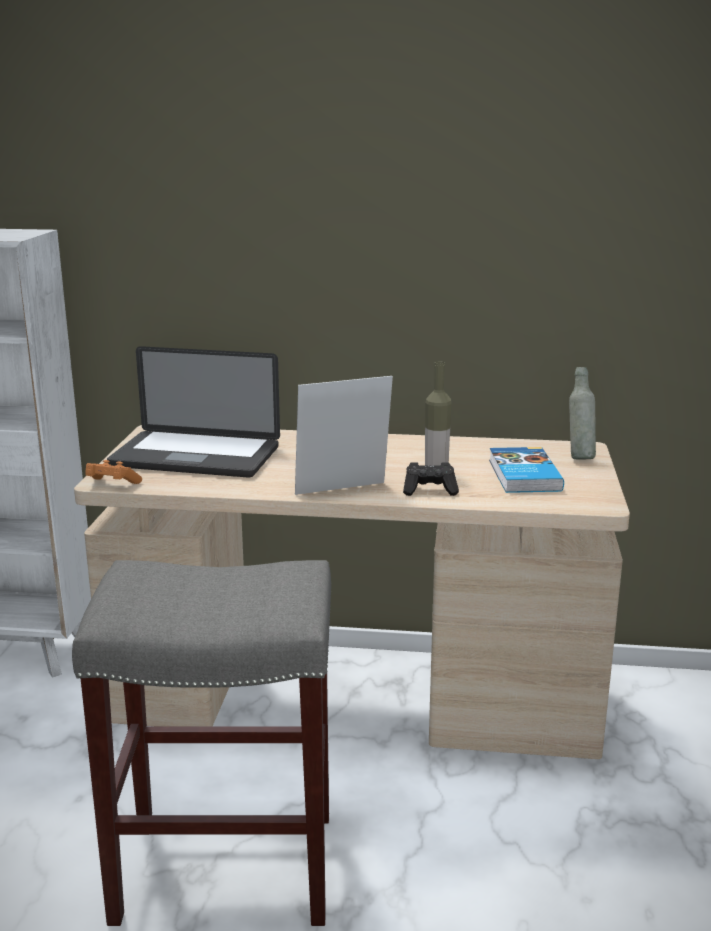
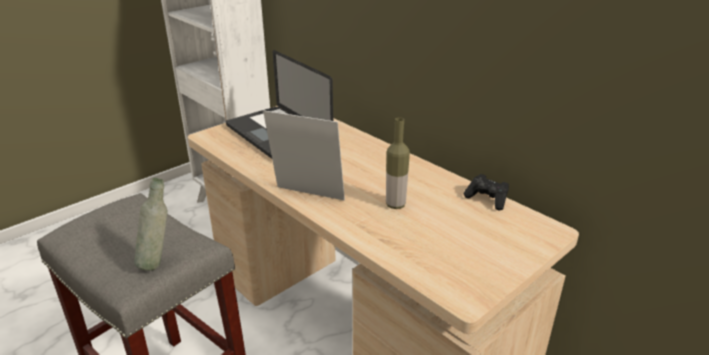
camera: 40 degrees right, 10 degrees up
orange game controller [86,460,142,484] -> none
black game controller [403,462,459,496] -> black game controller moved to [464,174,509,210]
book [489,447,564,493] -> none
grey bottle [569,367,596,459] -> grey bottle moved to [135,178,167,270]

